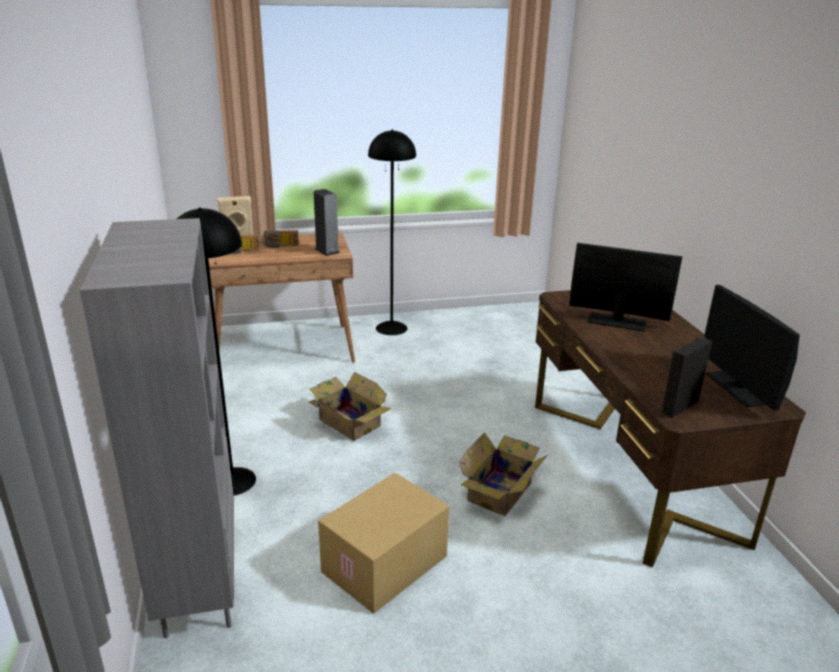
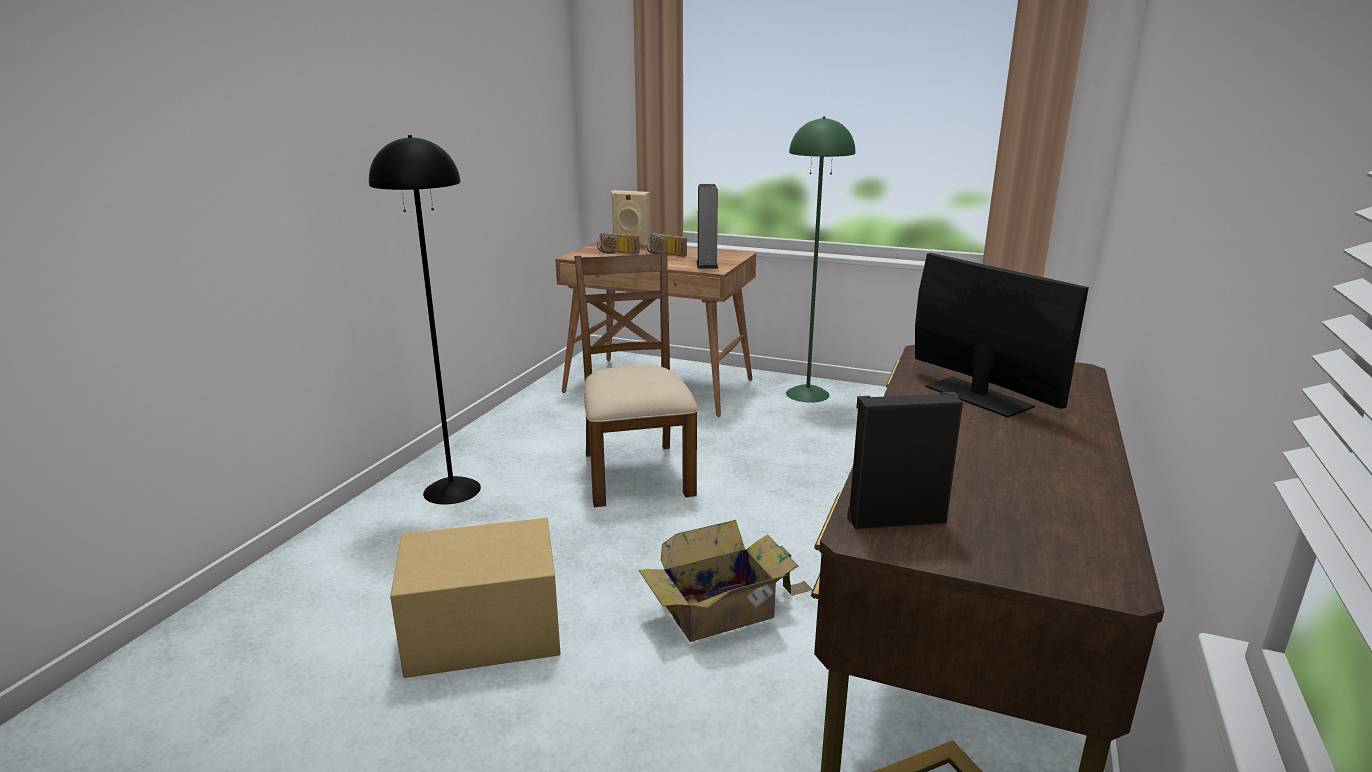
camera: 35 degrees right, 5 degrees down
grey bookcase [80,218,234,638] -> none
cardboard box [309,372,391,441] -> brown chair [574,252,698,507]
black floor lamp [368,129,416,335] -> green floor lamp [786,117,855,403]
monitor [704,285,800,411] -> none

